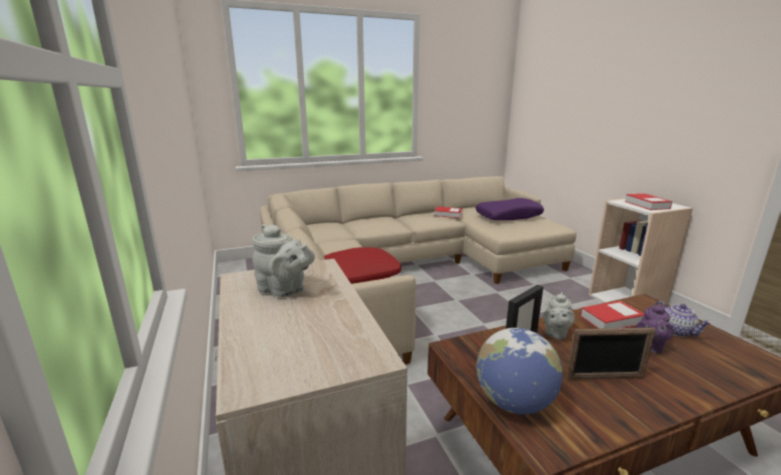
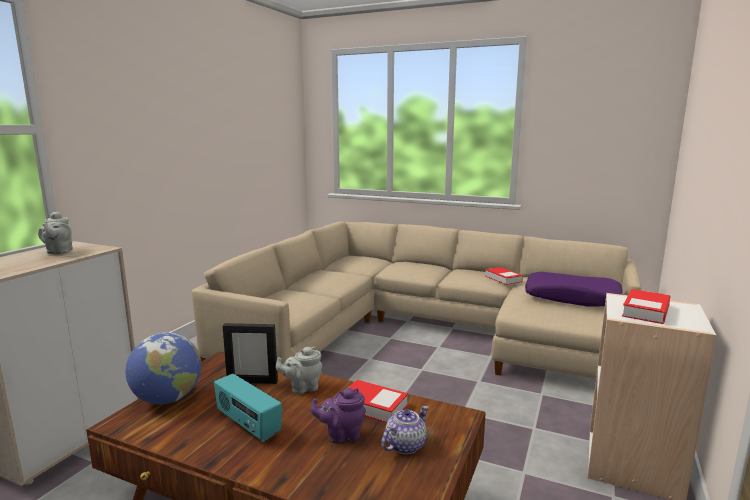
camera: 45 degrees right, 5 degrees down
red pillow [324,247,401,284] -> none
picture frame [566,328,656,379] -> radio [214,374,282,443]
teapot [653,301,713,337] -> teapot turned 150 degrees counterclockwise [381,406,429,454]

